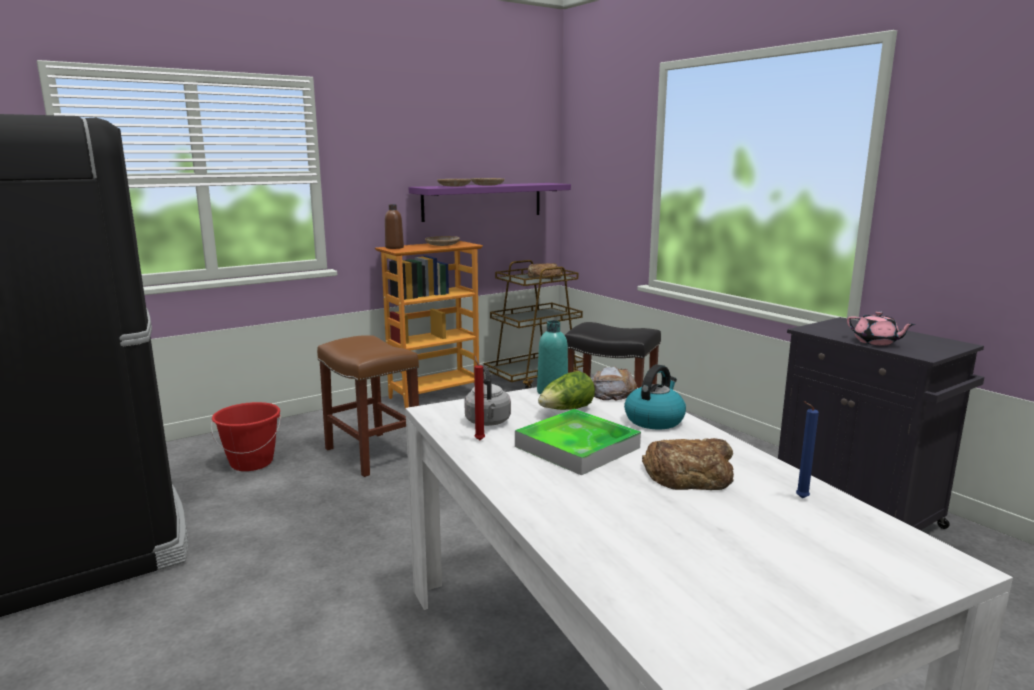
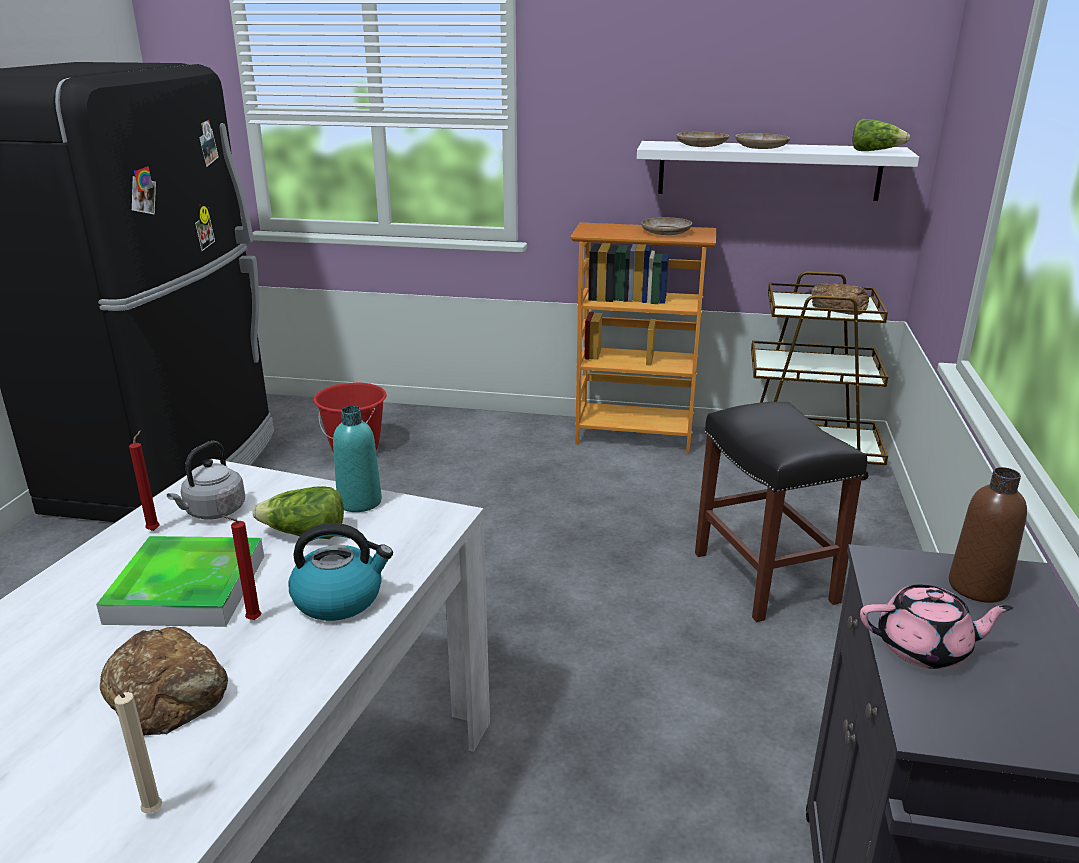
camera: 45 degrees right, 10 degrees up
brown stool [317,335,419,477] -> none
brown bottle [385,204,404,249] -> brown bottle moved to [949,467,1027,603]
purple shelf [409,183,571,222] -> white shelf [637,141,919,201]
bread [591,367,637,401] -> none
blue candle [796,401,819,498] -> beige candle [109,677,163,813]
pink teapot [847,311,916,345] -> pink teapot turned 90 degrees counterclockwise [860,585,1013,669]
none -> red candle [222,515,261,620]
none -> lettuce [853,119,910,151]

